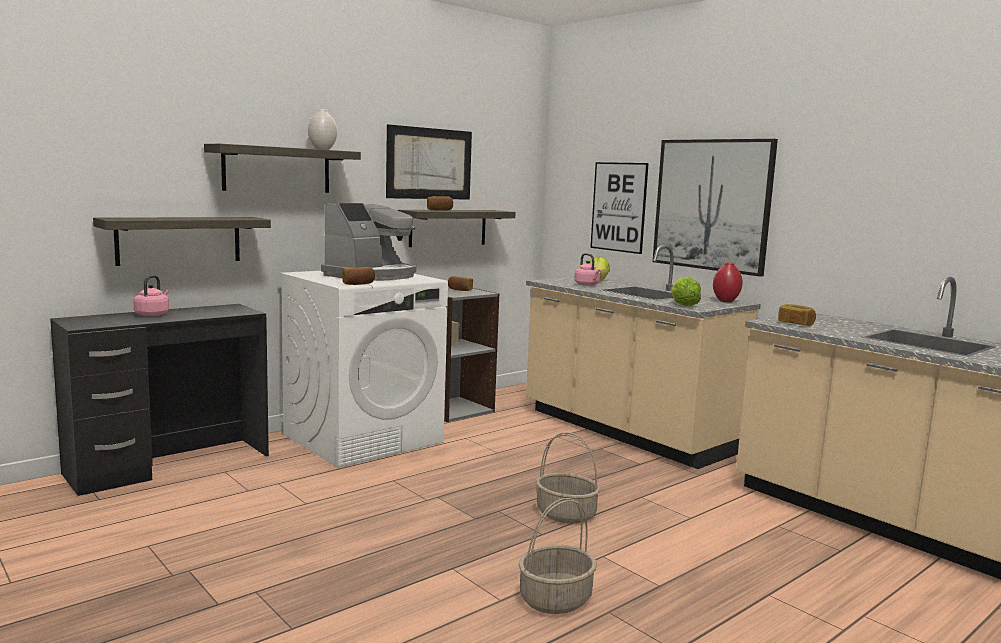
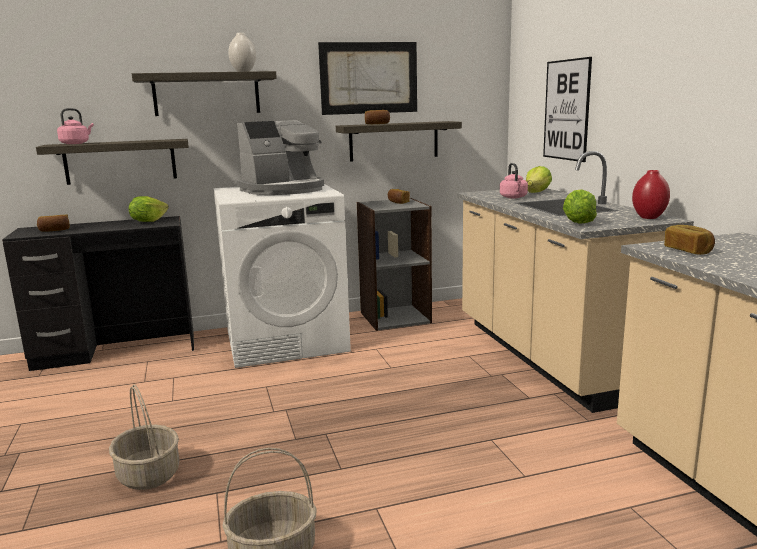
camera: 25 degrees right, 5 degrees up
pink kettle [133,275,169,316] -> pink kettle moved to [57,108,94,144]
bread [342,267,375,285] -> bread moved to [37,214,70,232]
basket [536,432,600,524] -> basket moved to [109,384,179,490]
picture [652,139,778,277] -> none
none -> lettuce [129,196,169,222]

